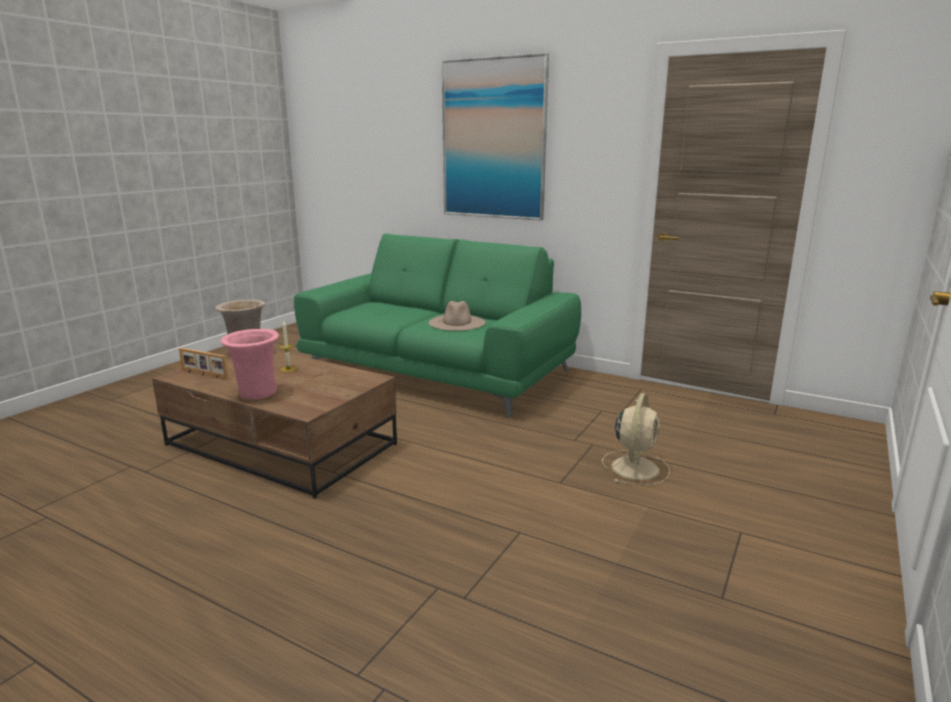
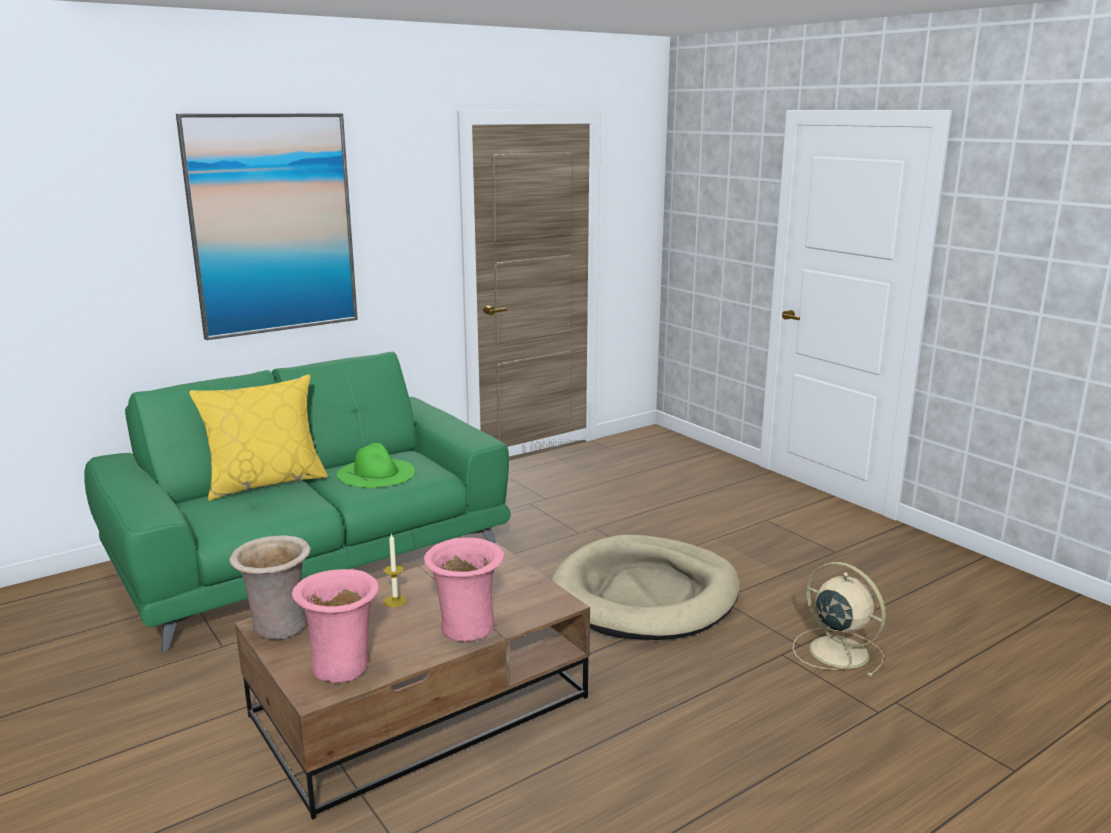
camera: 65 degrees left, 0 degrees up
picture frame [179,348,229,380] -> pink vase [292,569,379,683]
beige hat [429,301,486,331] -> green hat [337,443,415,488]
beige fan [602,393,670,485] -> beige fan moved to [793,562,886,677]
none -> yellow pillow [189,374,328,501]
none -> beige dog bed [551,535,740,640]

